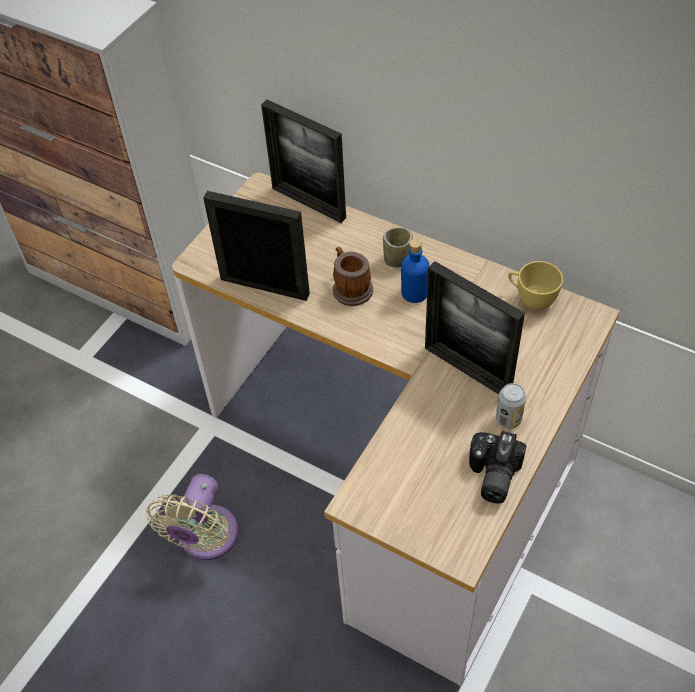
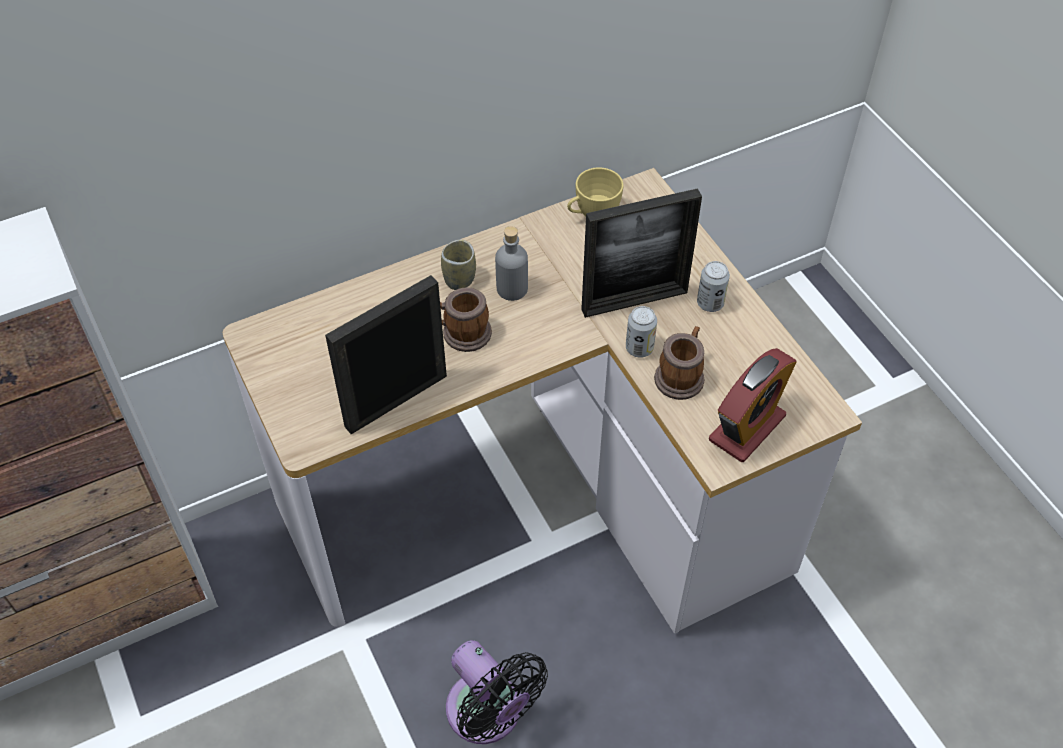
camera: 60 degrees left, 0 degrees up
beige fan [146,474,239,560] -> black fan [446,640,548,744]
picture frame [261,100,346,223] -> none
blue bottle [401,239,429,303] -> grey bottle [495,226,528,301]
camera [469,431,527,503] -> none
none -> can [626,306,657,358]
none -> mug [654,326,704,400]
none -> alarm clock [709,348,797,462]

